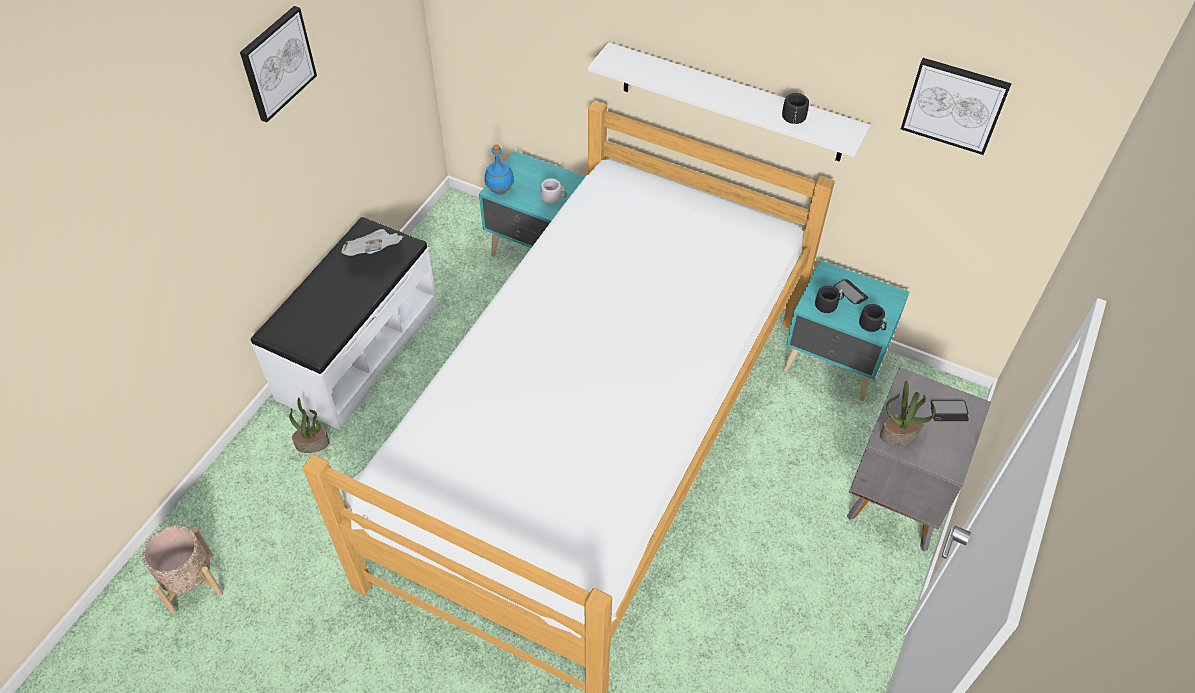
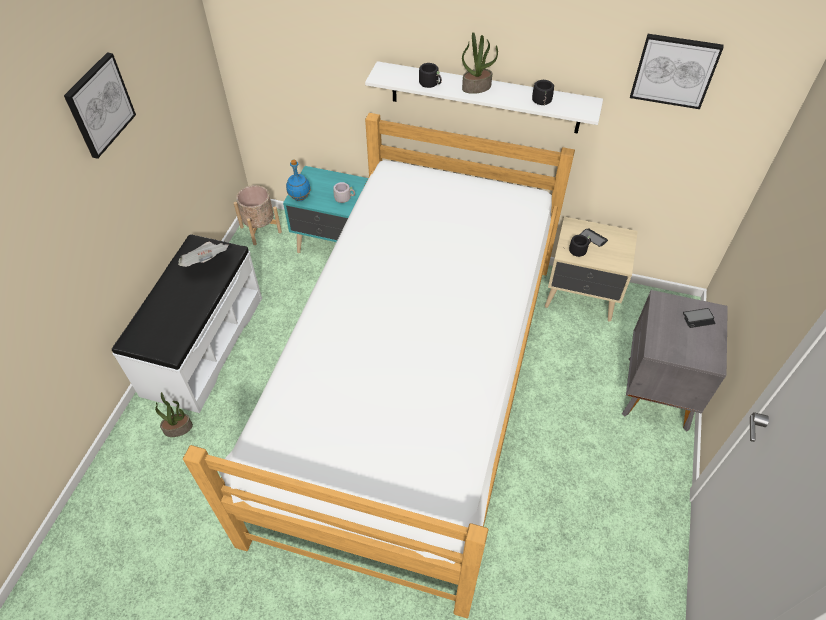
camera: 10 degrees left, 0 degrees up
beige planter [142,525,223,614] -> beige planter moved to [234,185,282,245]
turquoise nightstand [783,260,910,401] -> beige nightstand [545,217,638,322]
black mug [859,304,887,332] -> black mug moved to [419,63,442,88]
potted plant [880,381,935,445] -> potted plant moved to [462,32,498,94]

